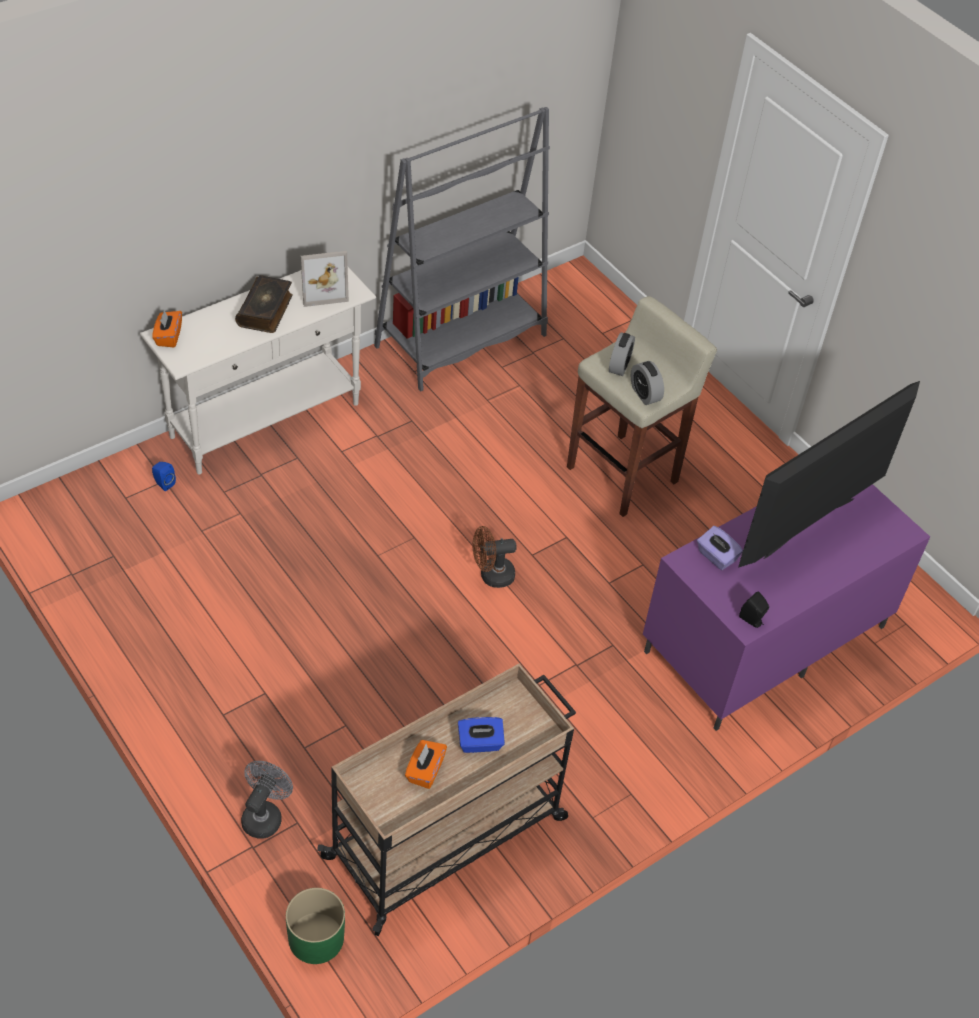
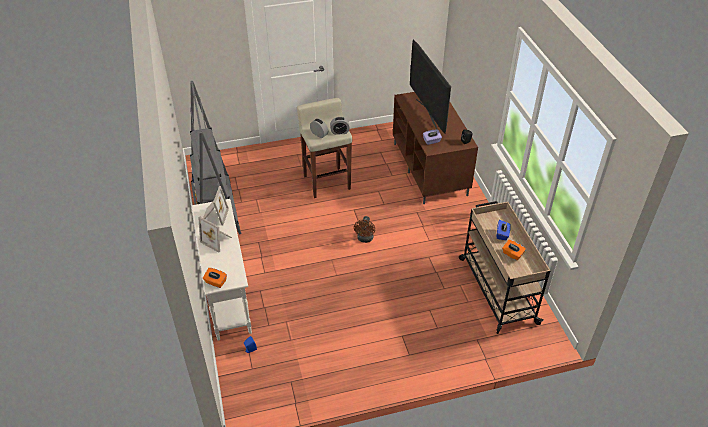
camera: 65 degrees left, 5 degrees down
book [235,275,293,333] -> picture frame [198,216,232,252]
grey fan [241,761,293,839] -> none
green planter [286,888,345,964] -> none
purple tv stand [643,484,930,731] -> brown tv stand [393,92,478,204]

